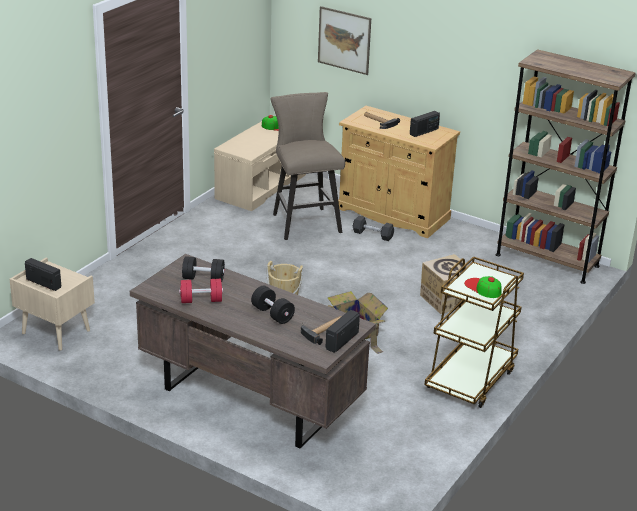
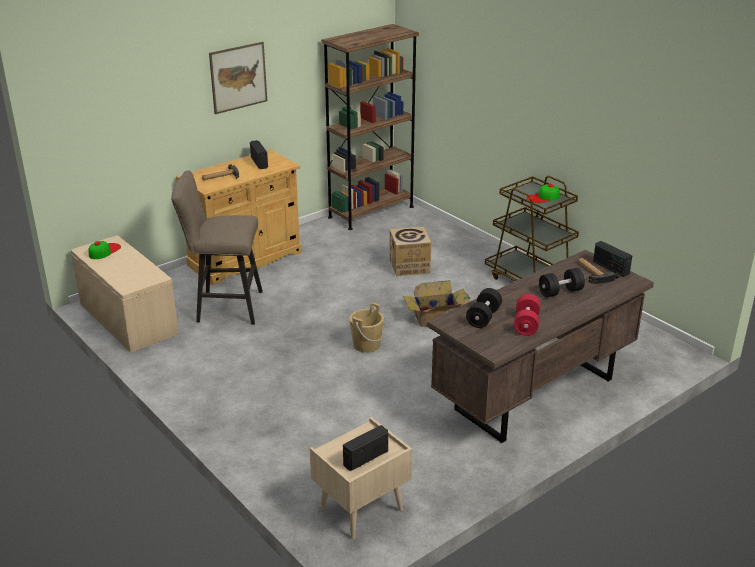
camera: 70 degrees left, 0 degrees up
picture [318,6,371,75] -> picture moved to [209,42,267,114]
grey dumbbell [353,216,394,241] -> none

